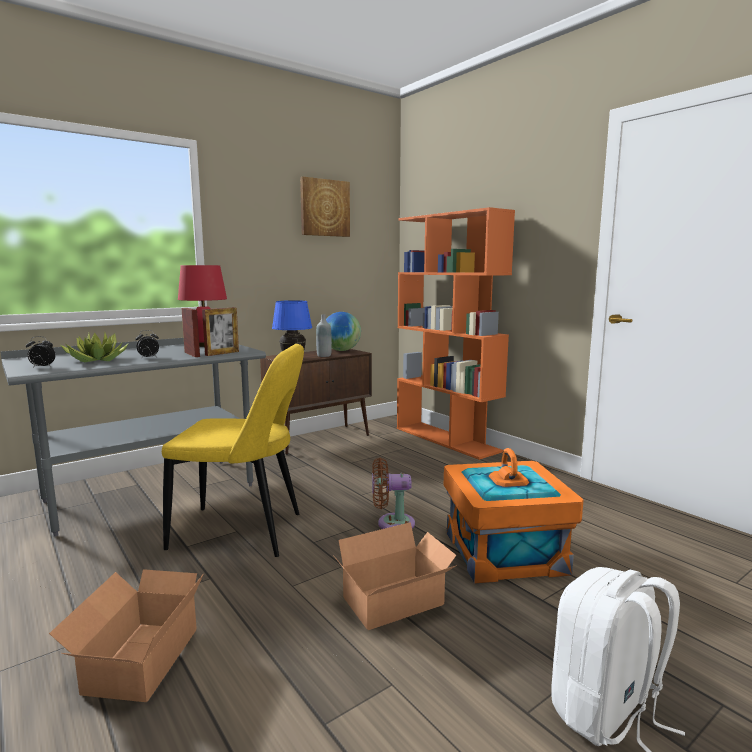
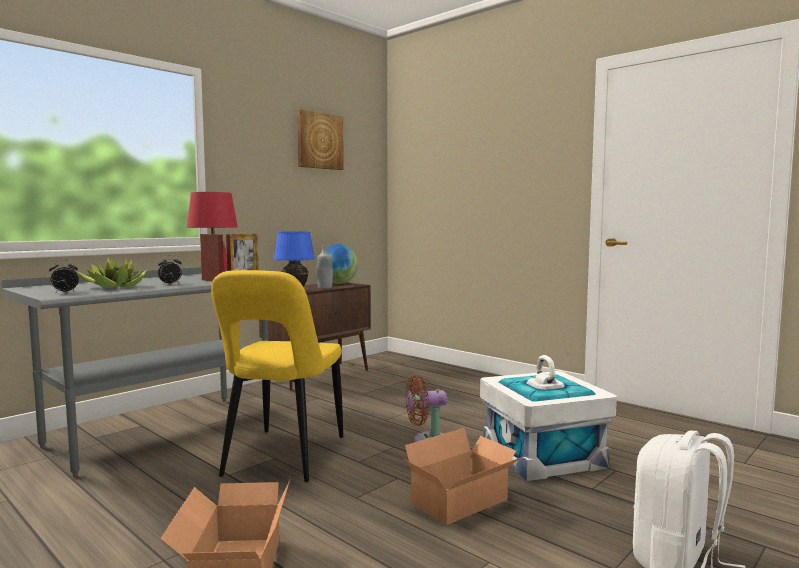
camera: 10 degrees left, 5 degrees down
yellow chair [162,344,304,557] -> yellow chair turned 105 degrees clockwise [211,270,343,482]
orange bookcase [397,207,515,460] -> none
orange storage box [444,448,584,583] -> white storage box [480,355,617,481]

